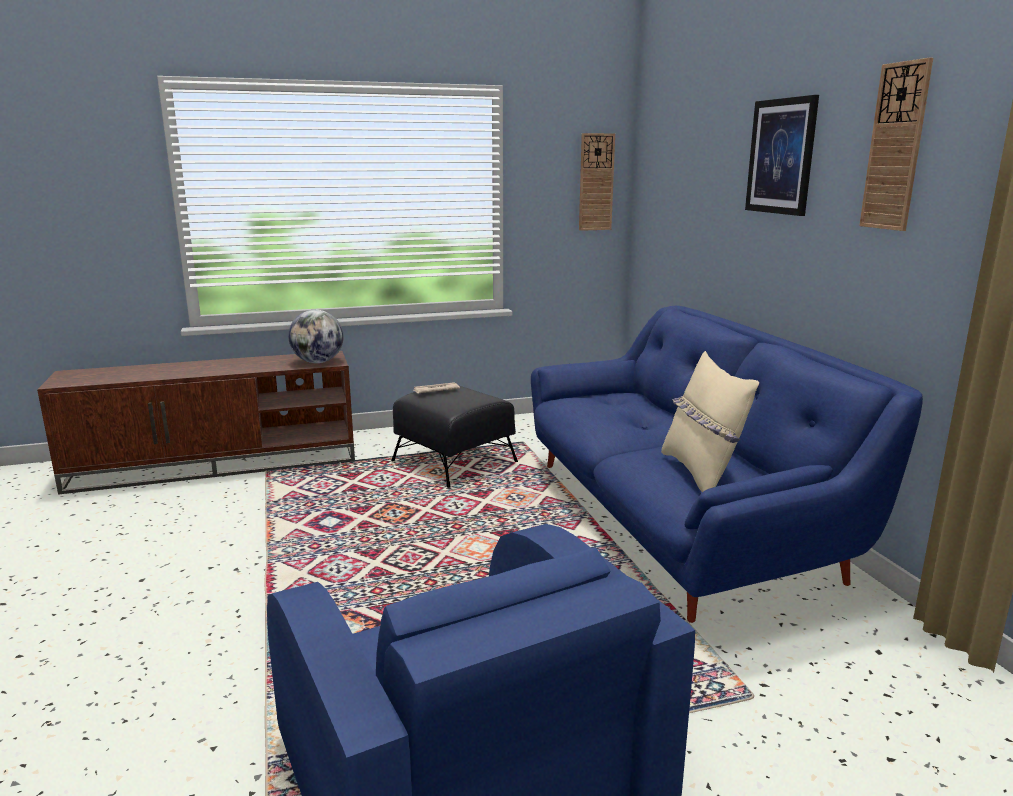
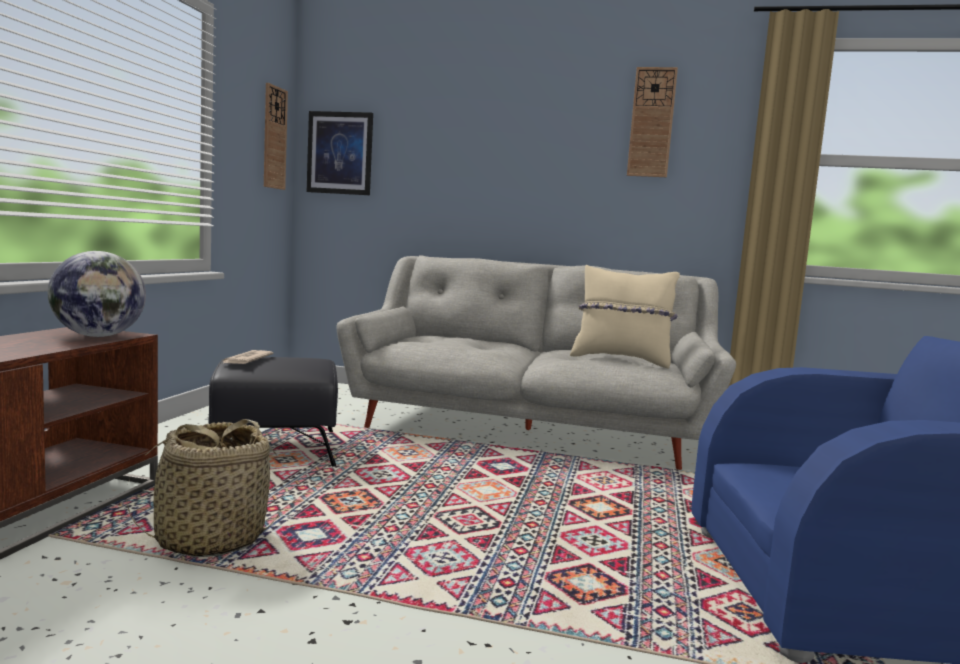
camera: 60 degrees left, 10 degrees down
blue sofa [531,306,923,623] -> grey sofa [337,255,736,470]
picture [745,95,819,216] -> picture moved to [307,111,373,195]
none -> basket [126,419,281,557]

